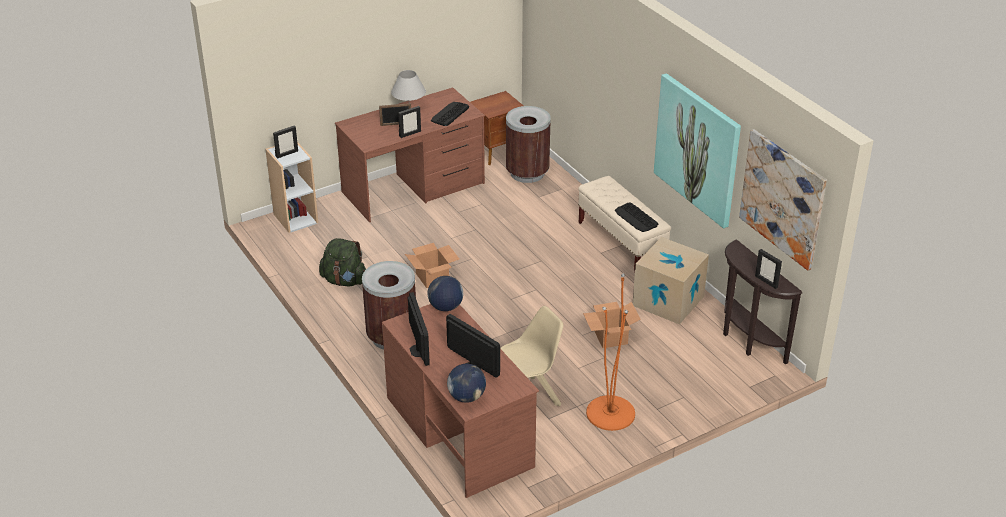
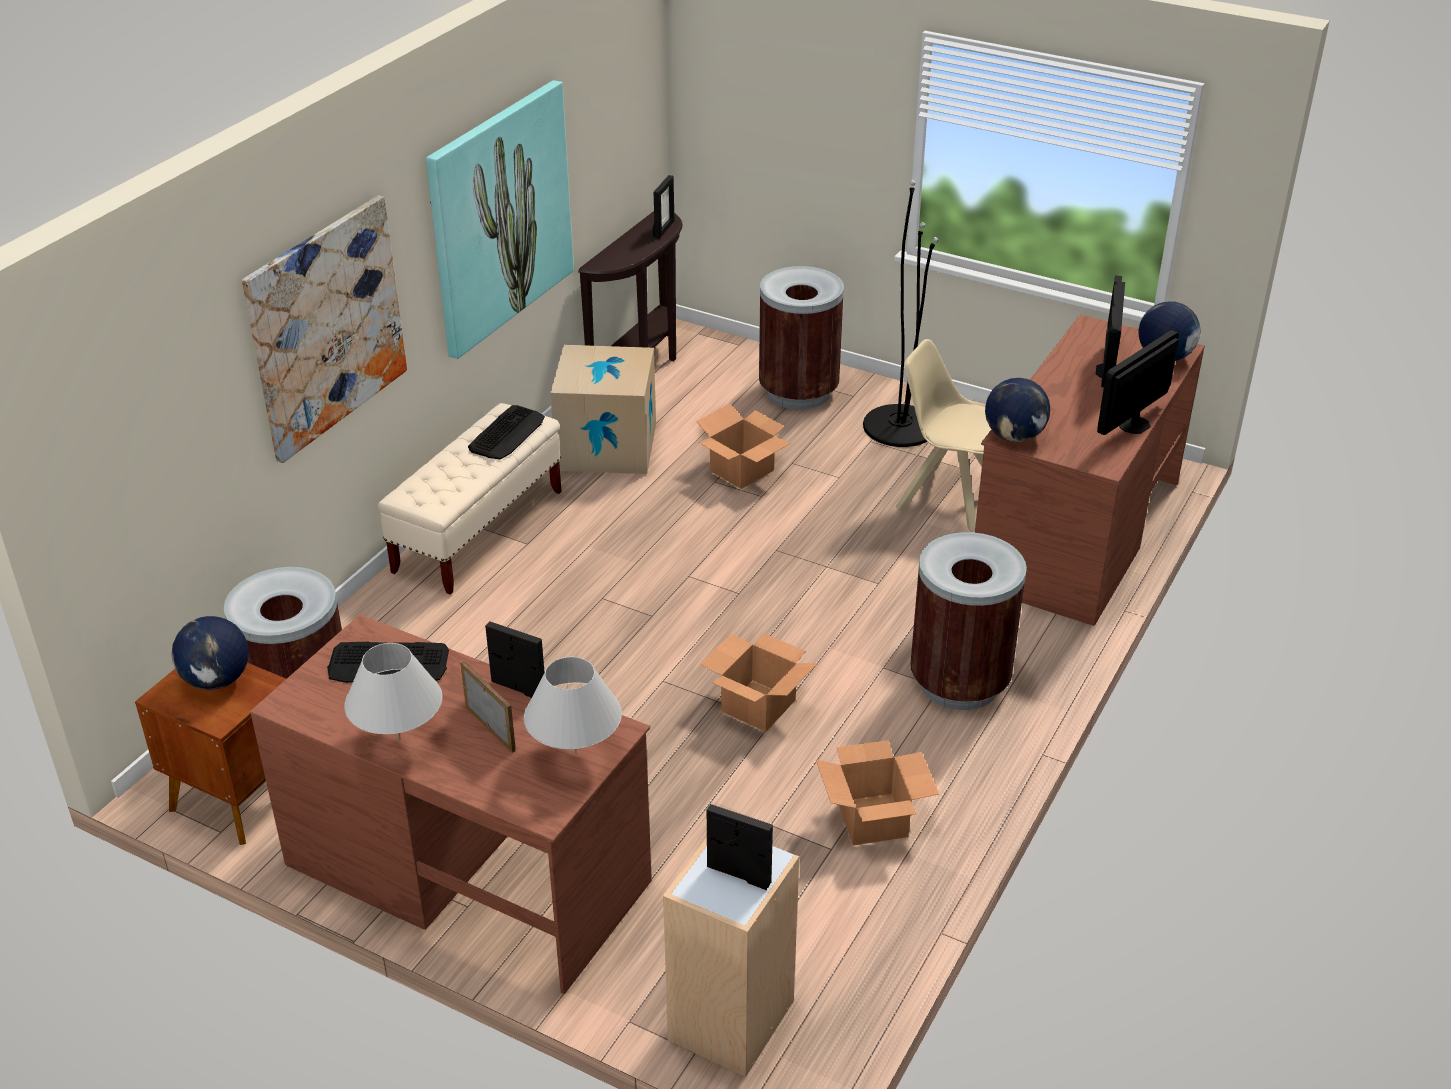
camera: 120 degrees left, 0 degrees up
green backpack [319,238,366,286] -> cardboard box [816,740,939,845]
orange floor lamp [586,274,635,431] -> black floor lamp [863,180,938,447]
picture [739,129,827,271] -> picture moved to [242,195,407,463]
none -> globe [172,616,249,690]
none -> white table lamp [524,657,622,754]
none -> brown trash can [759,266,844,410]

